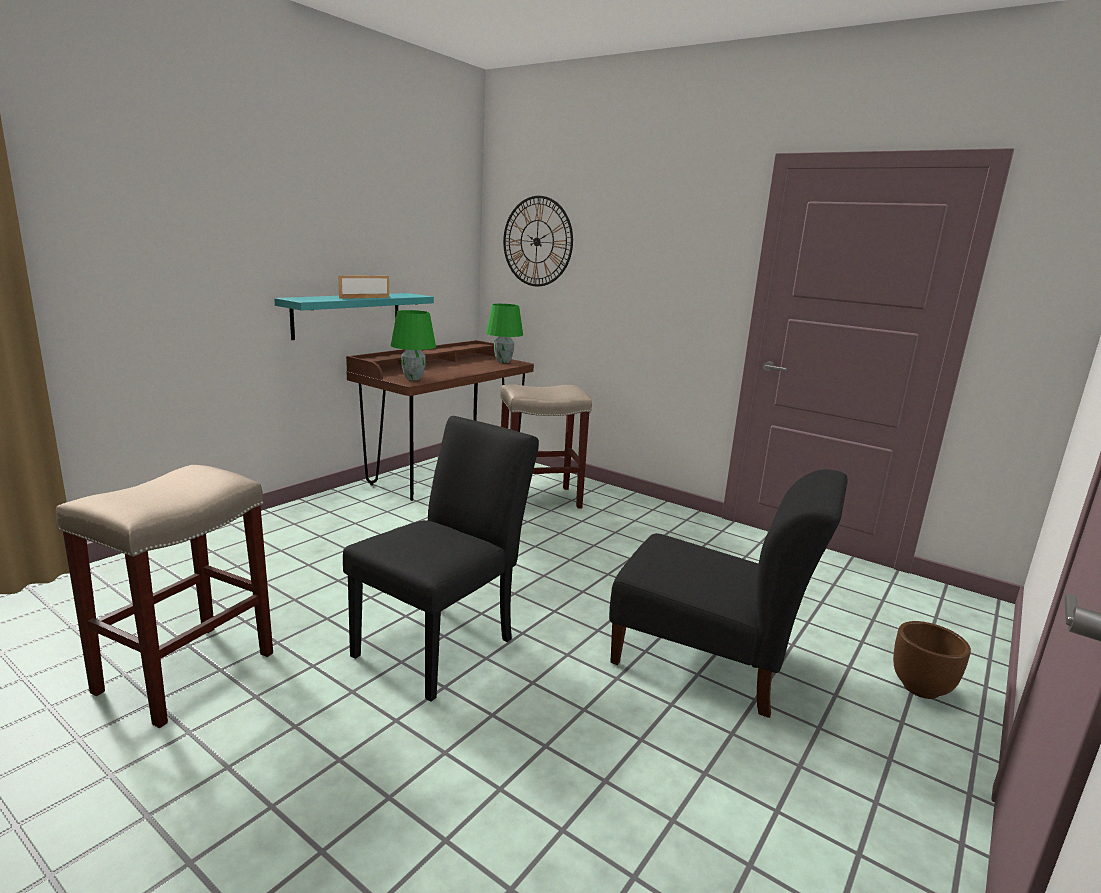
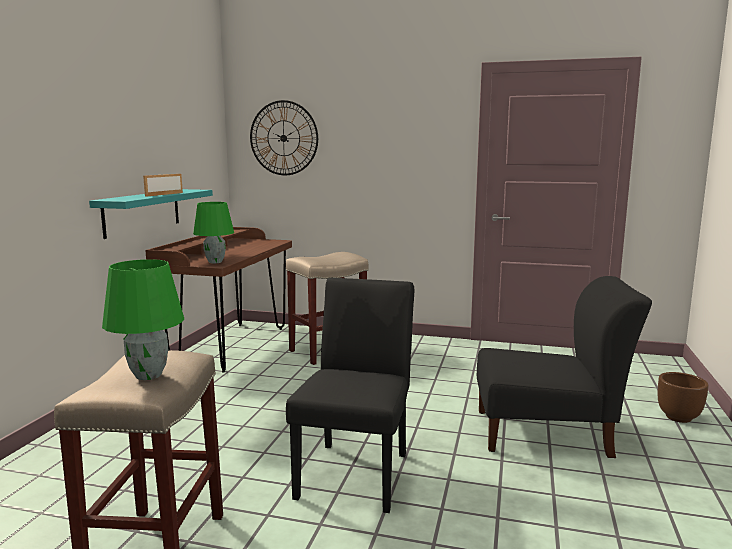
camera: 20 degrees left, 5 degrees down
green table lamp [486,304,523,363] -> green table lamp moved to [102,259,184,380]

